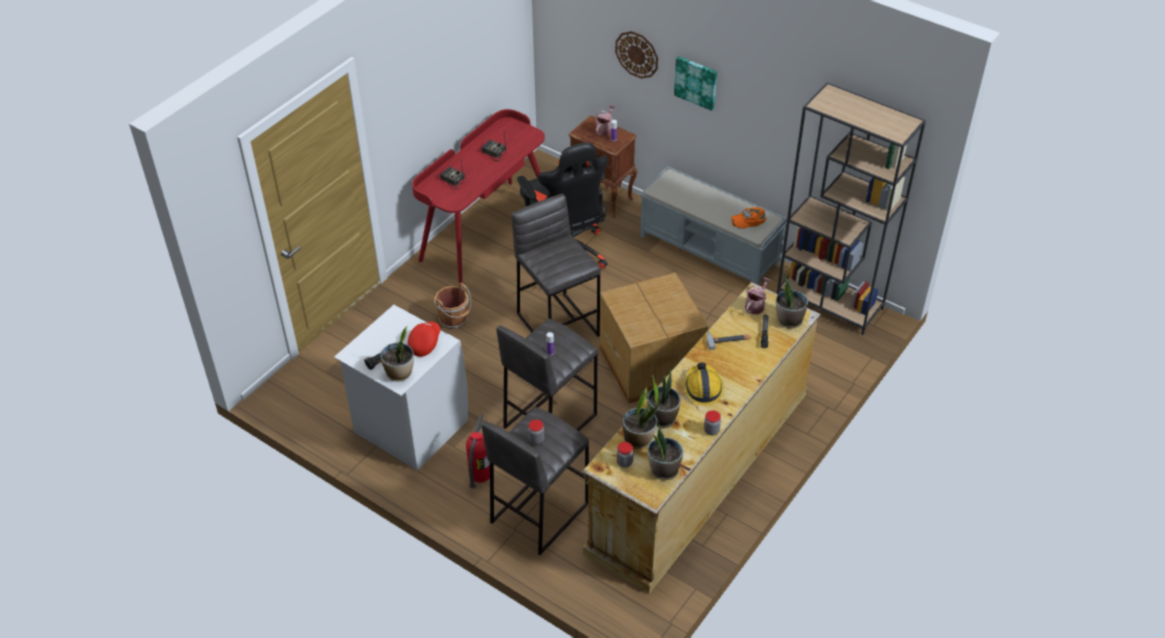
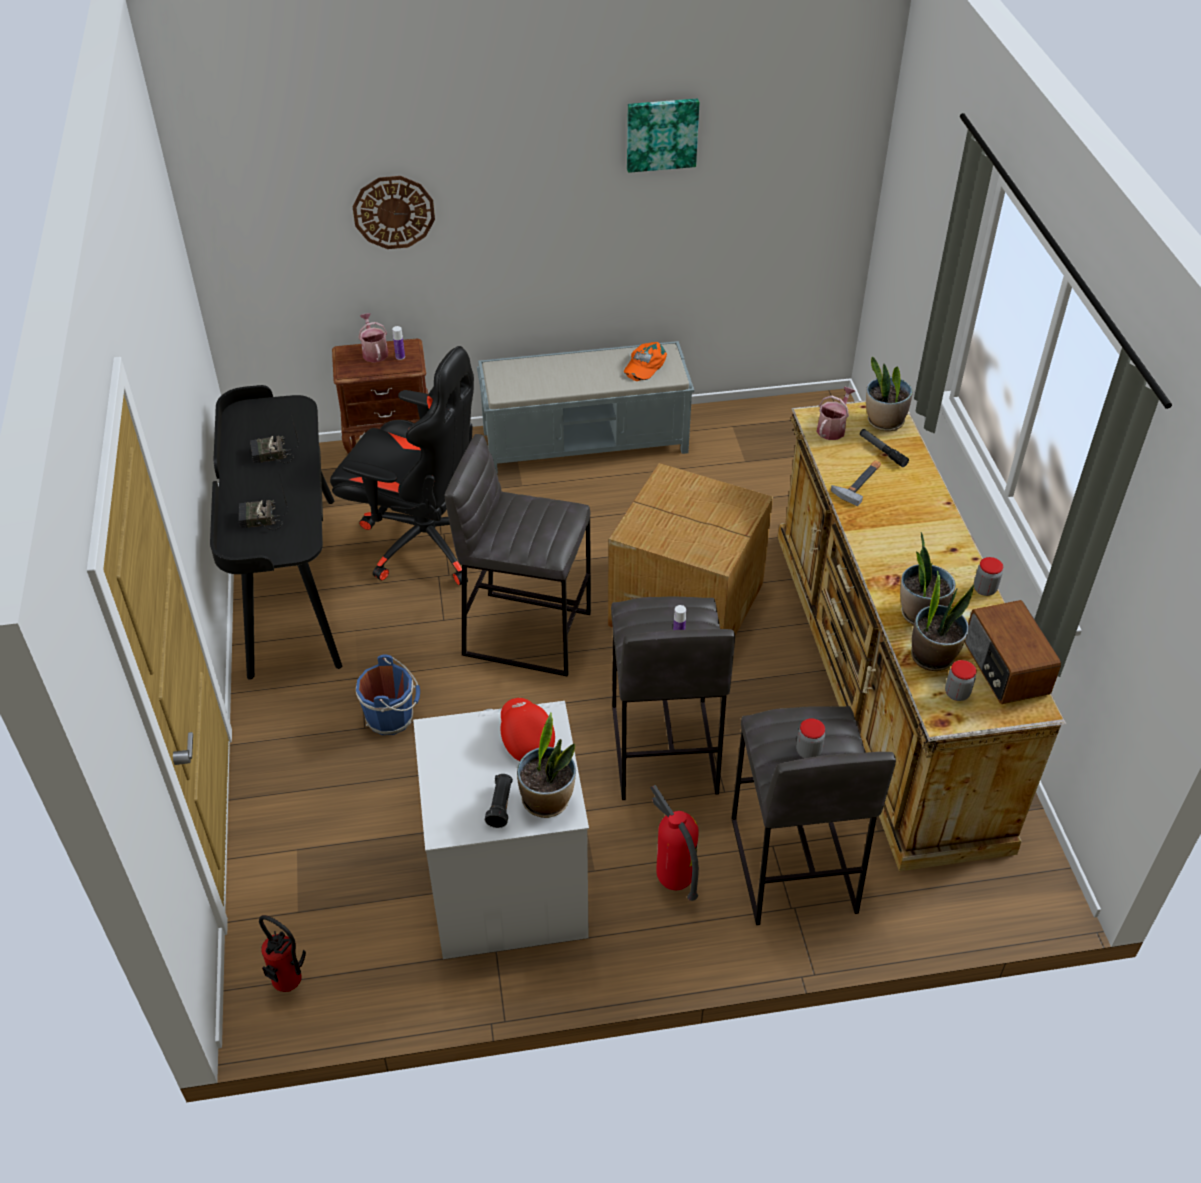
camera: 45 degrees left, 0 degrees up
red desk [412,109,545,283] -> black desk [210,385,342,680]
brown bucket [434,283,471,329] -> blue bucket [356,654,420,735]
potted plant [648,419,683,480] -> radio [965,600,1061,704]
picture [674,56,717,111] -> picture moved to [627,99,699,173]
hard hat [684,363,724,405] -> none
watering can [745,277,771,314] -> watering can turned 45 degrees clockwise [816,387,855,440]
bookcase [777,82,926,335] -> none
none -> fire extinguisher [259,915,306,992]

